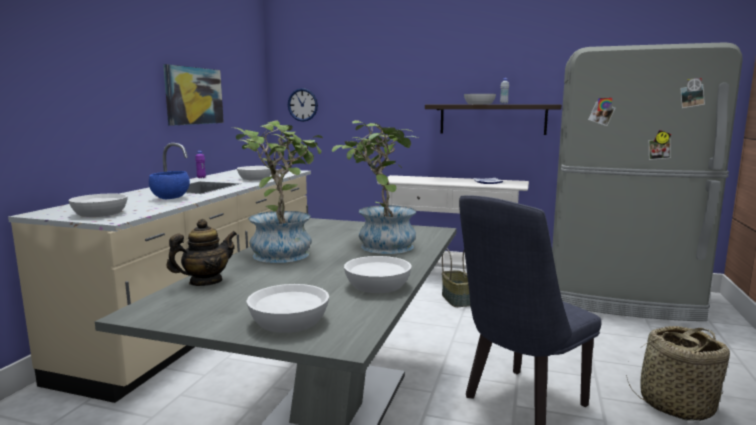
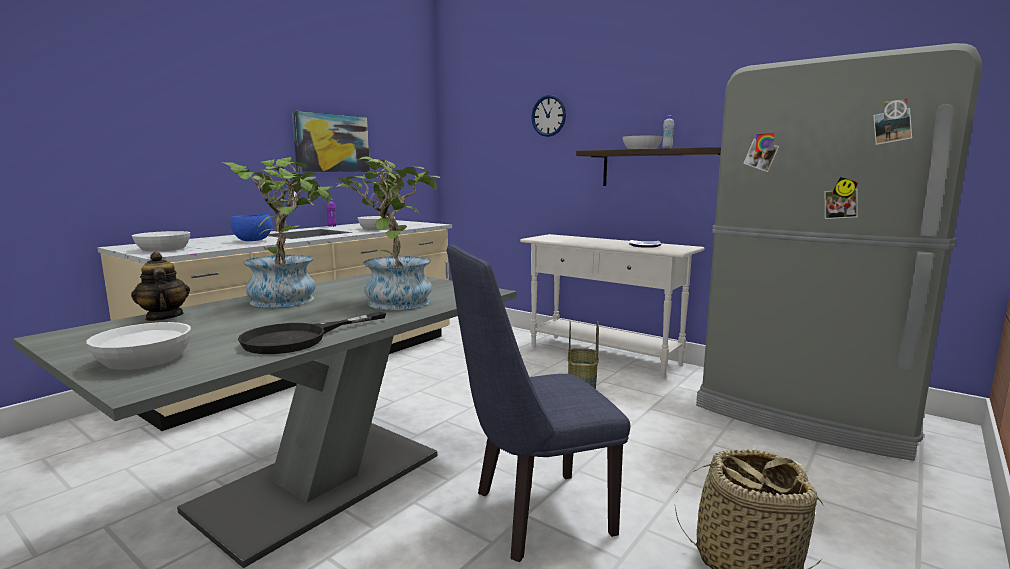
camera: 20 degrees right, 0 degrees up
teapot [166,219,237,286] -> teapot turned 105 degrees counterclockwise [131,252,190,321]
wall clock [288,88,318,122] -> wall clock moved to [531,95,566,137]
white bowl [344,256,411,293] -> black frying pan [238,312,386,354]

